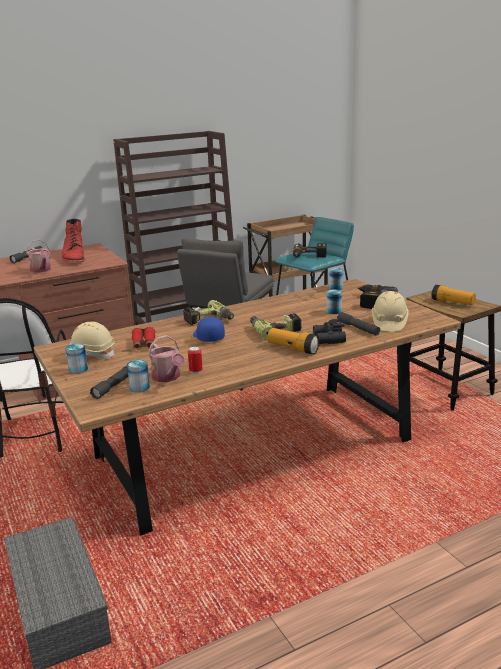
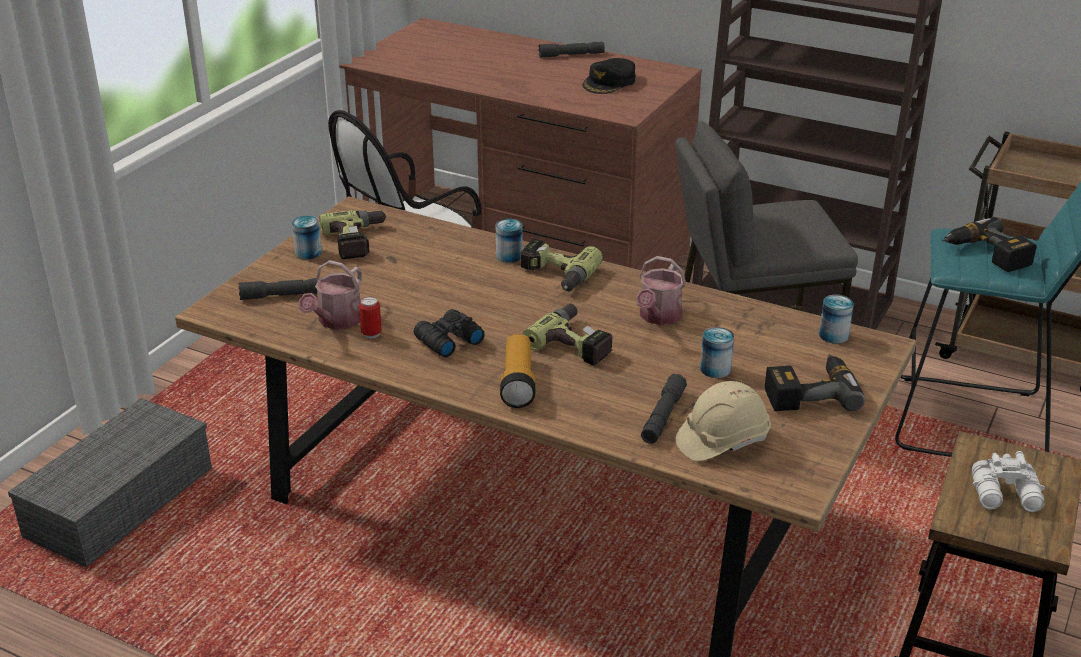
camera: 55 degrees right, 10 degrees up
watering can [26,239,51,273] -> watering can moved to [636,256,686,325]
red boot [62,218,85,263] -> black cap [582,58,636,94]
beige hard hat [65,322,115,359] -> power drill [319,210,386,259]
can [127,360,150,392] -> can moved to [496,219,523,263]
red binoculars [132,327,155,350] -> none
blue cap [193,317,225,342] -> none
black binoculars [313,319,346,344] -> black binoculars moved to [414,309,485,357]
flashlight [432,284,476,305] -> white binoculars [972,451,1045,512]

